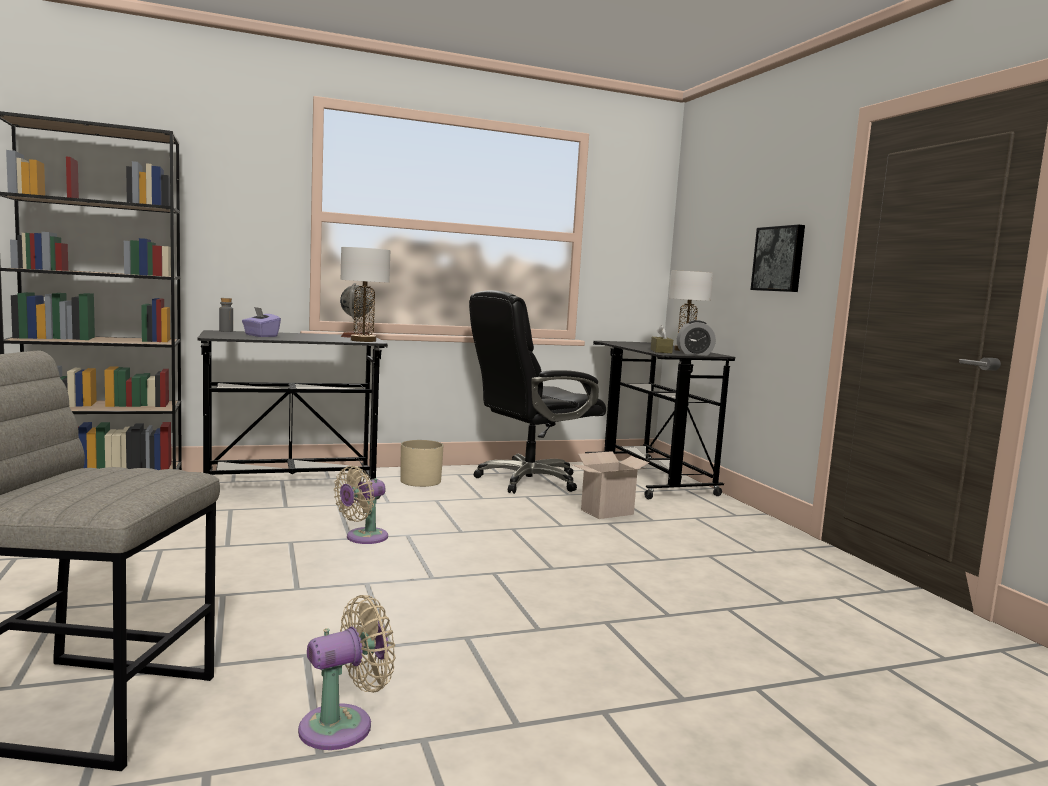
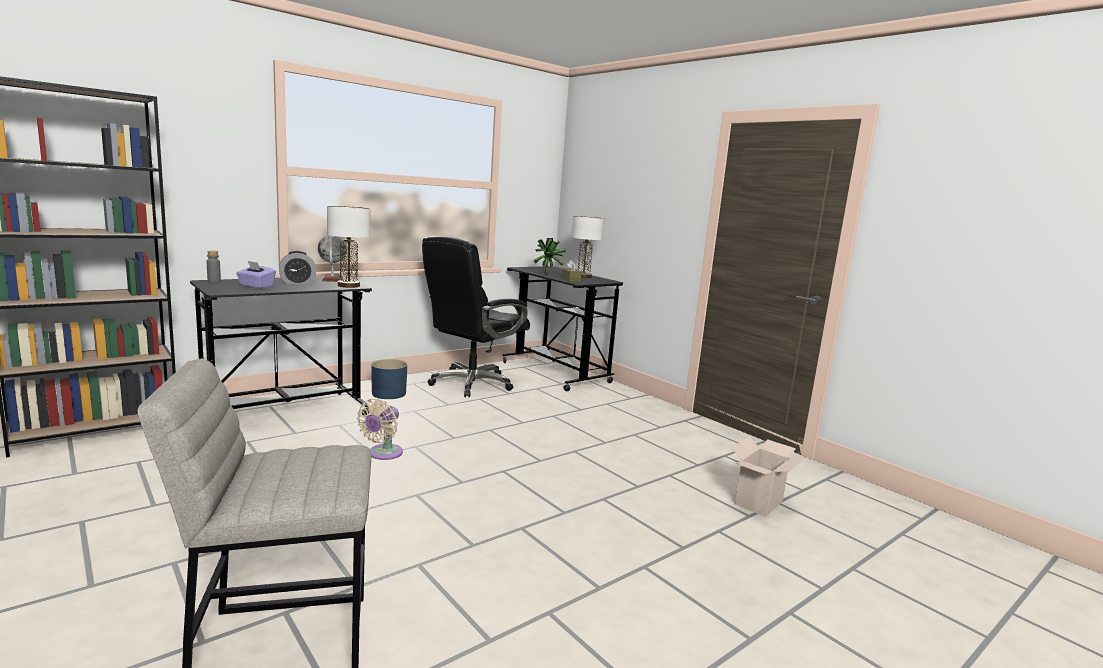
camera: 20 degrees left, 5 degrees up
beige fan [298,595,396,750] -> none
beige planter [401,440,443,487] -> blue planter [371,359,407,399]
cardboard box [572,451,649,519] -> cardboard box moved to [731,437,806,517]
alarm clock [677,320,716,355] -> alarm clock moved to [279,251,316,284]
picture [751,224,805,292] -> none
none -> potted plant [533,238,566,275]

